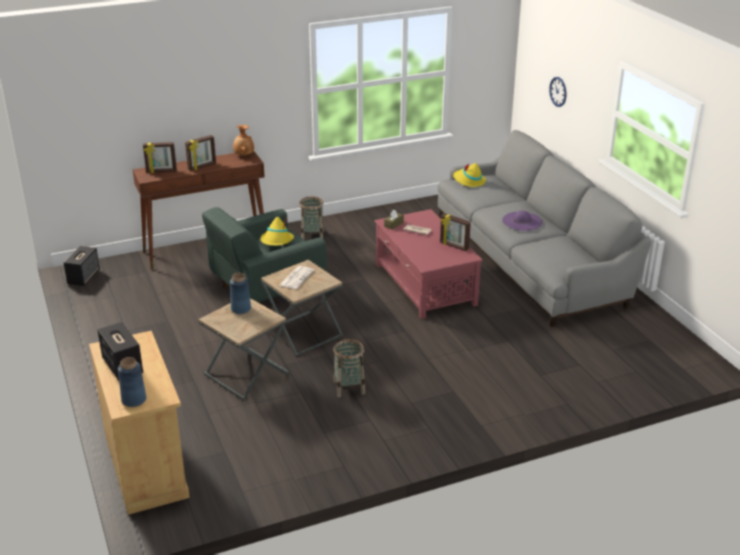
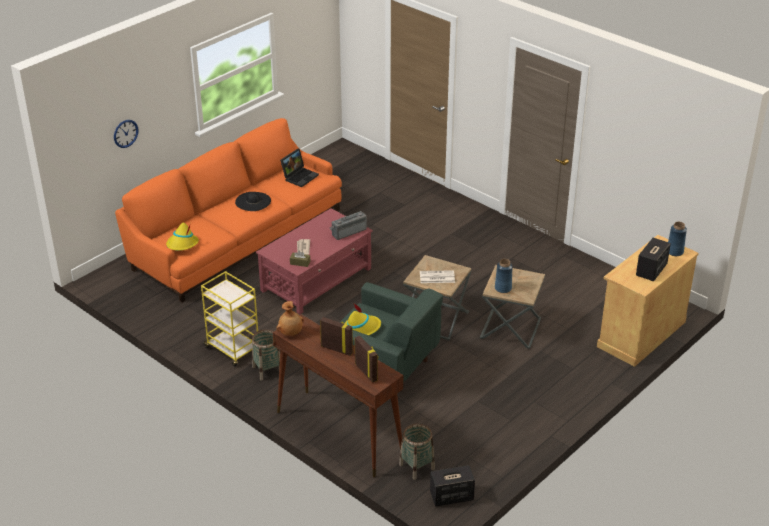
camera: 115 degrees left, 5 degrees up
basket [333,339,365,398] -> basket moved to [399,424,435,480]
grey sofa [438,130,651,327] -> orange sofa [115,118,342,303]
picture frame [440,213,471,251] -> none
purple hat [502,210,542,231] -> black hat [235,192,271,211]
none -> yellow cart [201,271,258,367]
none -> laptop [280,149,319,187]
none -> radio [330,211,367,240]

